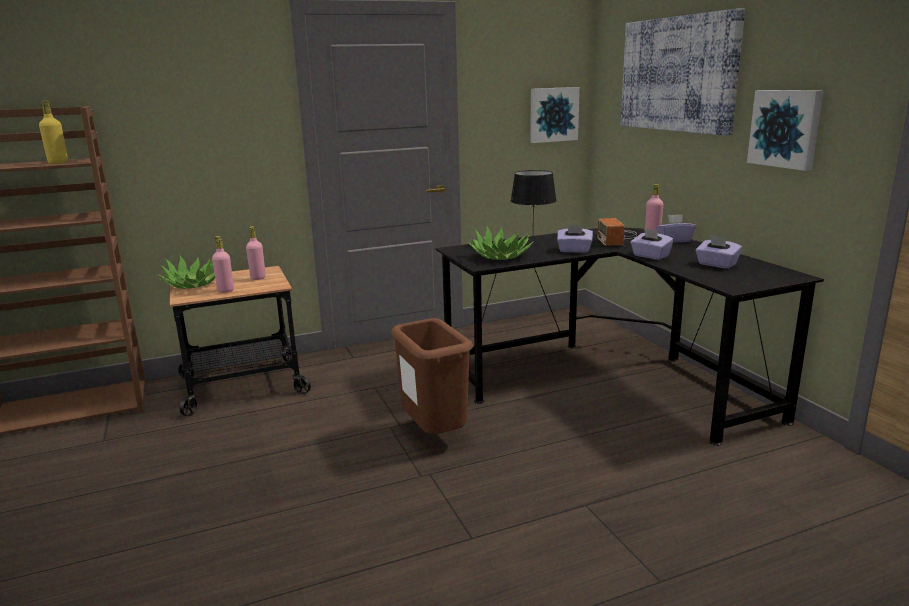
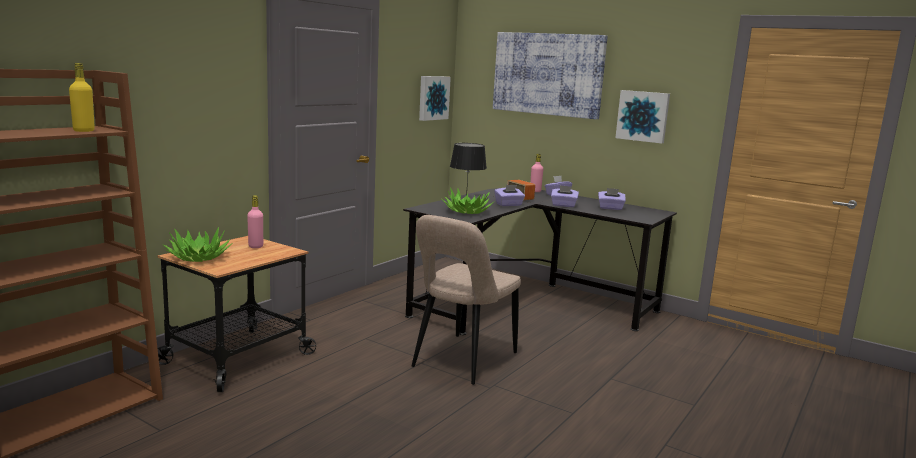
camera: 35 degrees left, 5 degrees down
pink bottle [212,236,234,293] -> none
brown trash can [391,318,473,434] -> beige chair [412,215,521,385]

